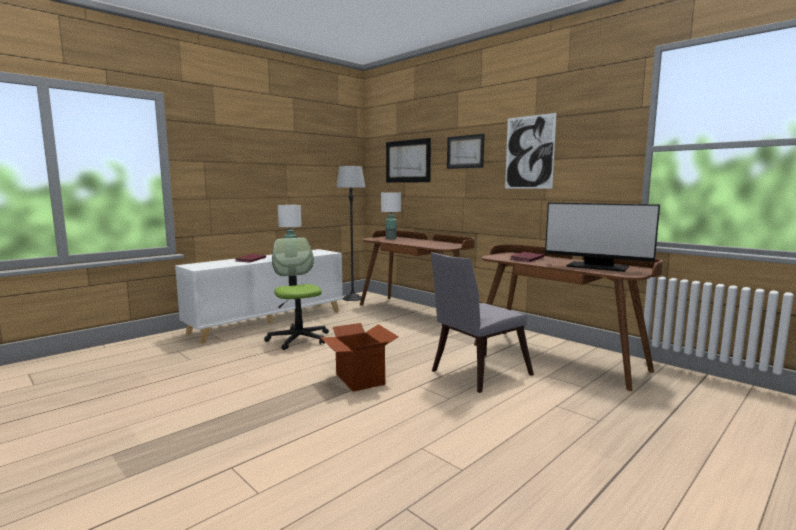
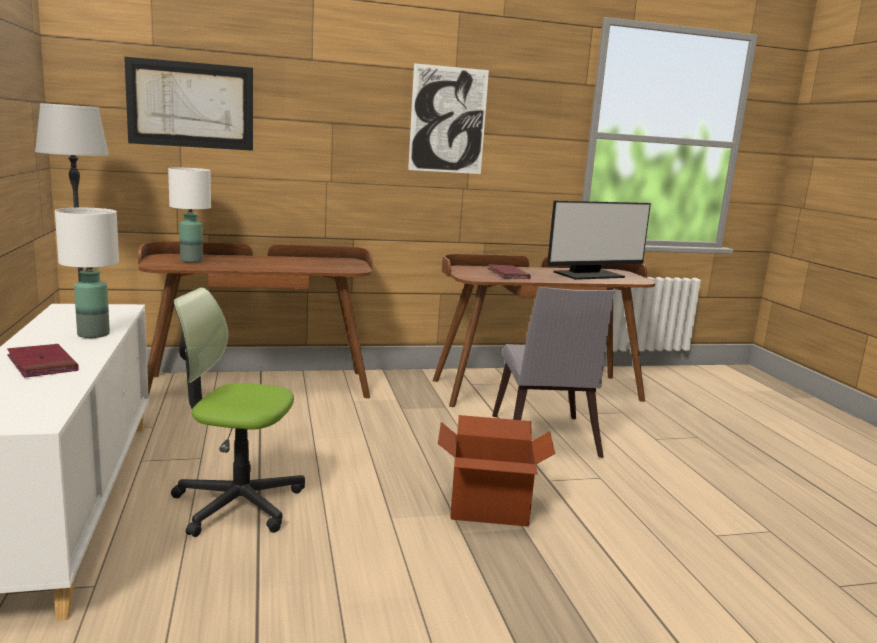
camera: 60 degrees left, 5 degrees up
picture [447,134,484,169] -> none

